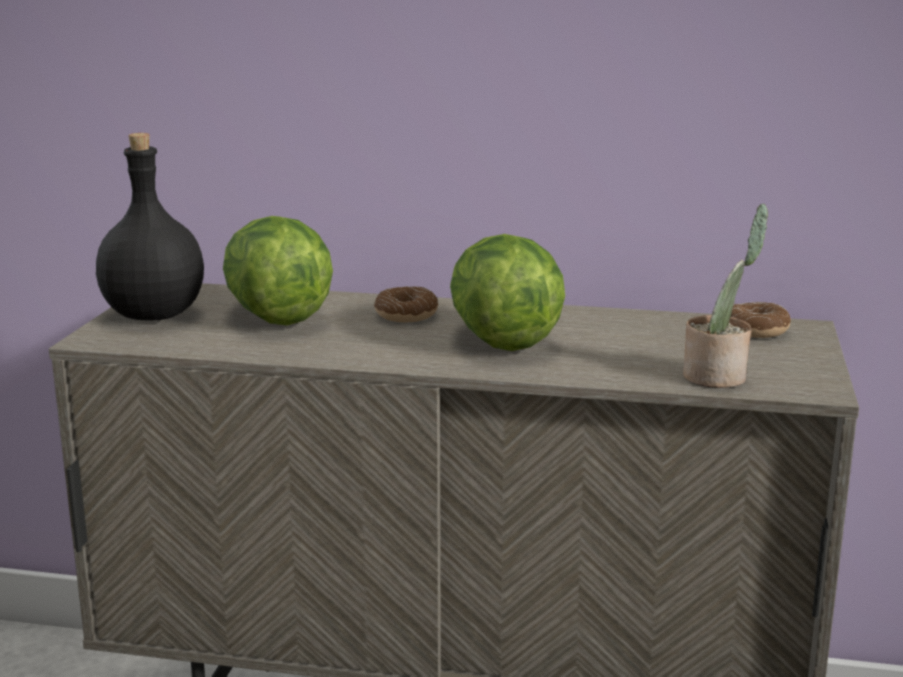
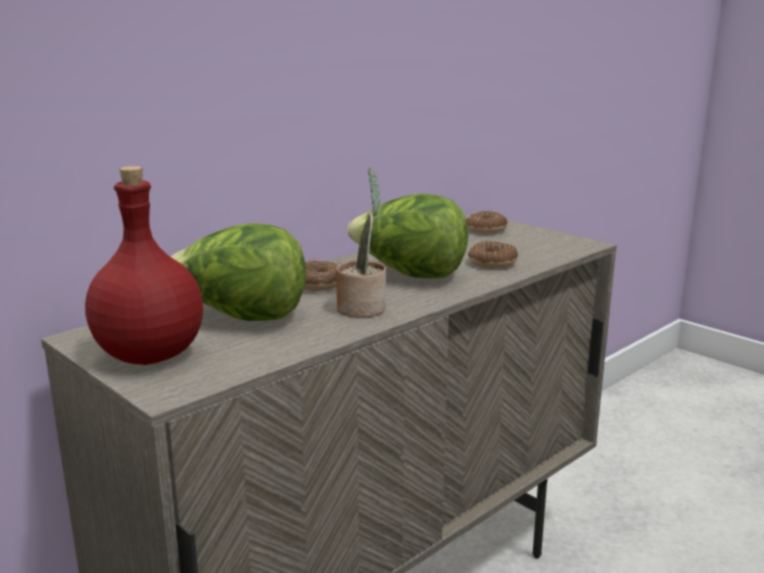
camera: 55 degrees left, 0 degrees up
black bottle [96,133,204,321] -> red bottle [85,166,203,365]
potted plant [683,204,768,388] -> potted plant moved to [336,168,386,317]
none -> donut [468,241,518,269]

